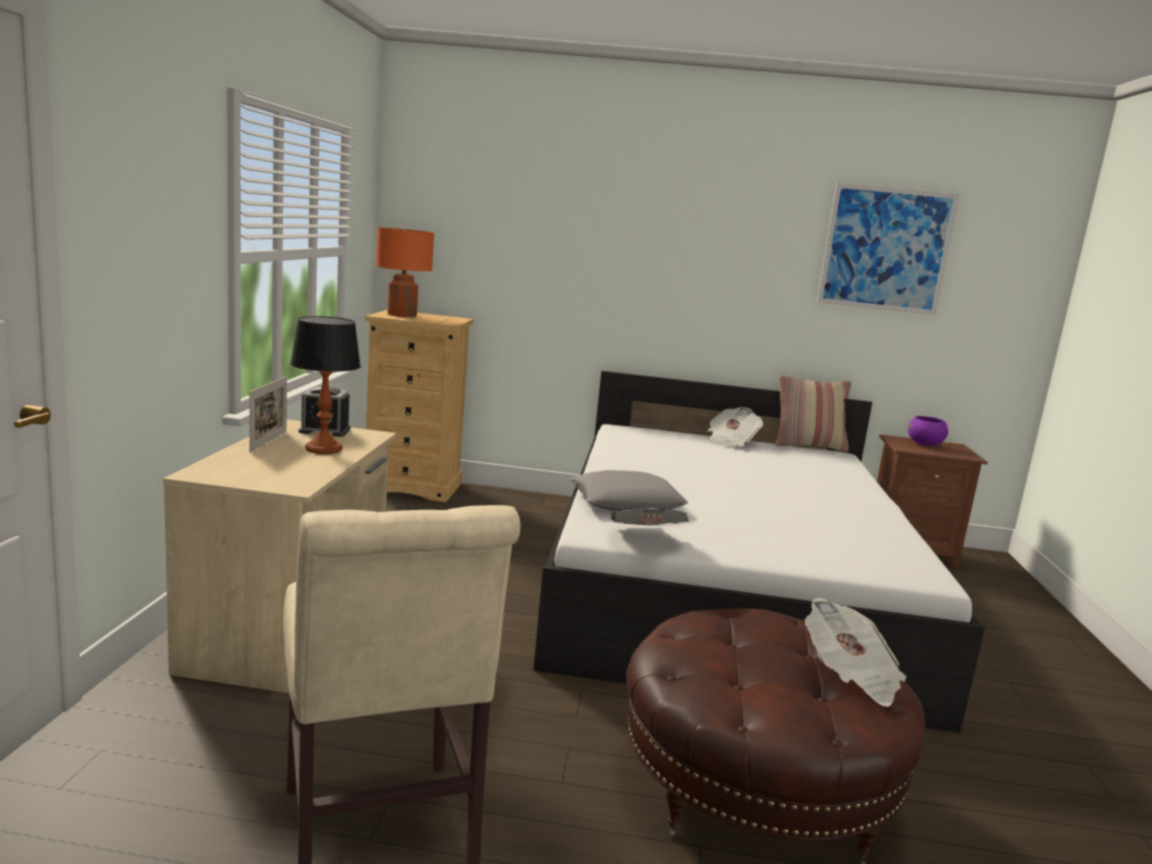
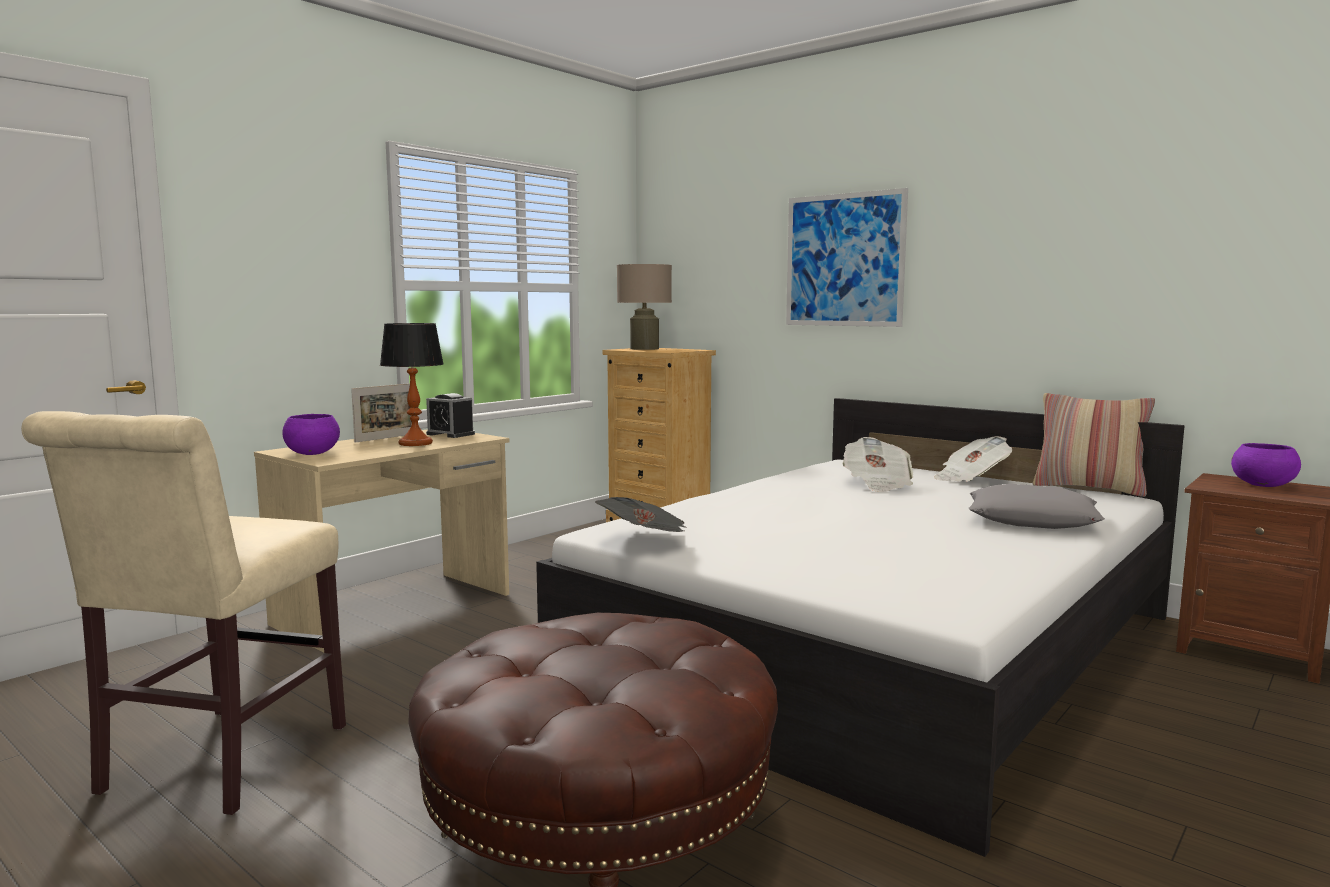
camera: 35 degrees right, 5 degrees down
orange table lamp [376,227,434,317] -> beige table lamp [617,264,672,350]
grey pillow [571,470,688,511] -> grey pillow moved to [969,484,1105,529]
newspaper [805,598,907,707] -> newspaper moved to [843,437,913,492]
picture [817,183,960,315] -> picture moved to [786,188,908,327]
none -> purple bowl [282,414,340,455]

